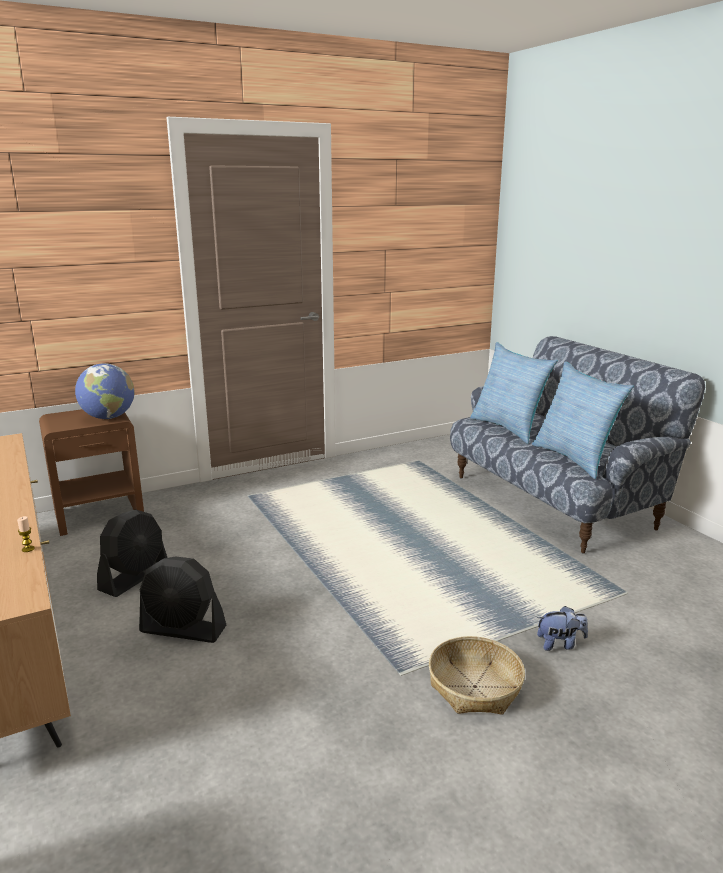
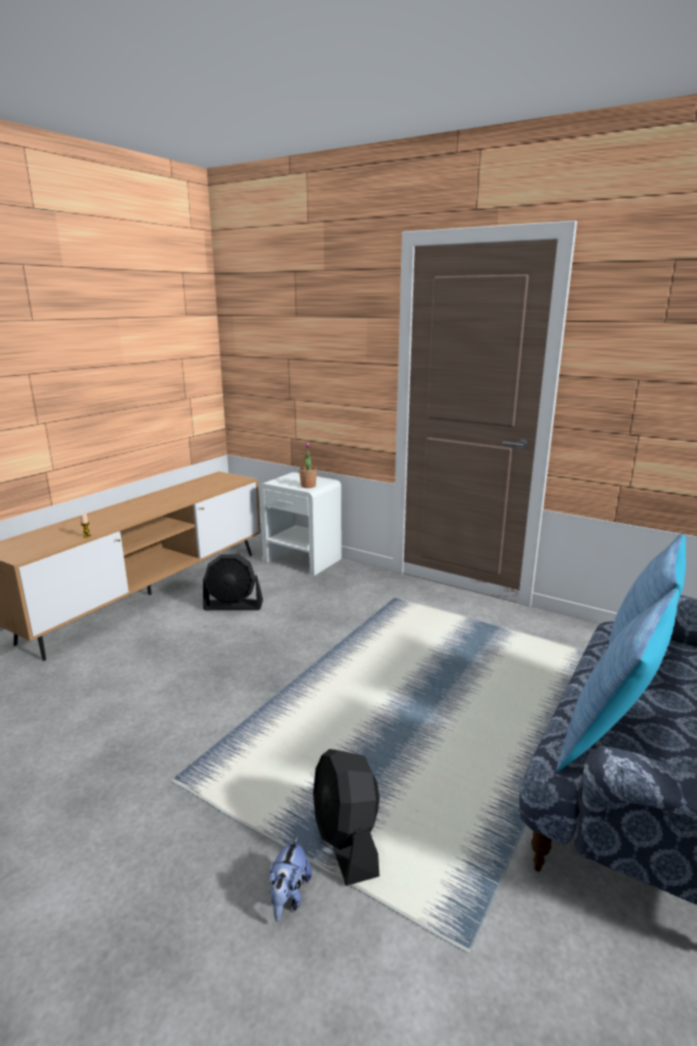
camera: 60 degrees right, 0 degrees up
brown nightstand [39,409,144,536] -> white nightstand [259,472,342,576]
globe [75,363,135,419] -> potted plant [299,442,317,488]
black fan [139,556,226,643] -> black fan moved to [313,749,379,886]
basket [429,636,525,714] -> none
plush toy [537,606,588,651] -> plush toy turned 45 degrees clockwise [270,836,312,922]

